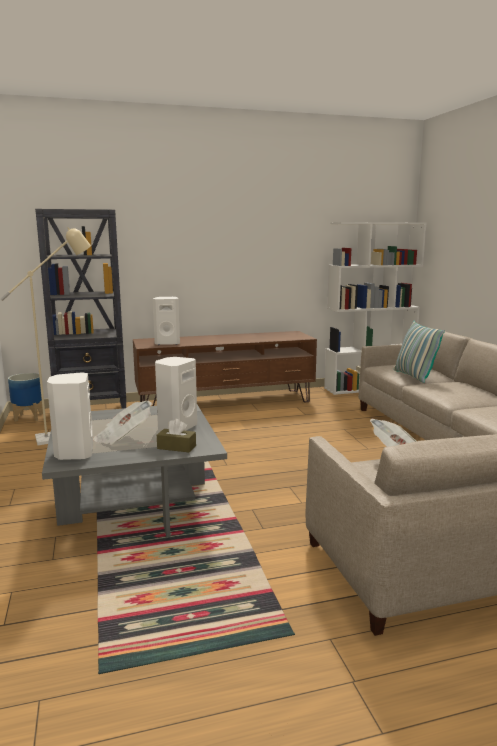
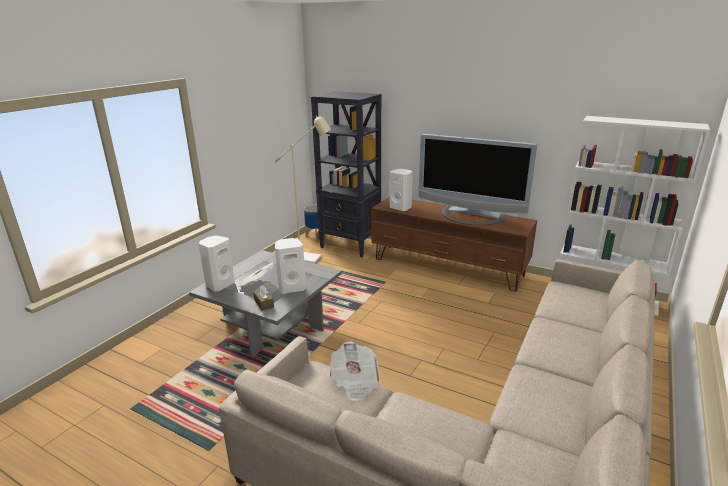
camera: 45 degrees right, 10 degrees up
pillow [394,321,445,383] -> none
none -> television [418,134,537,226]

